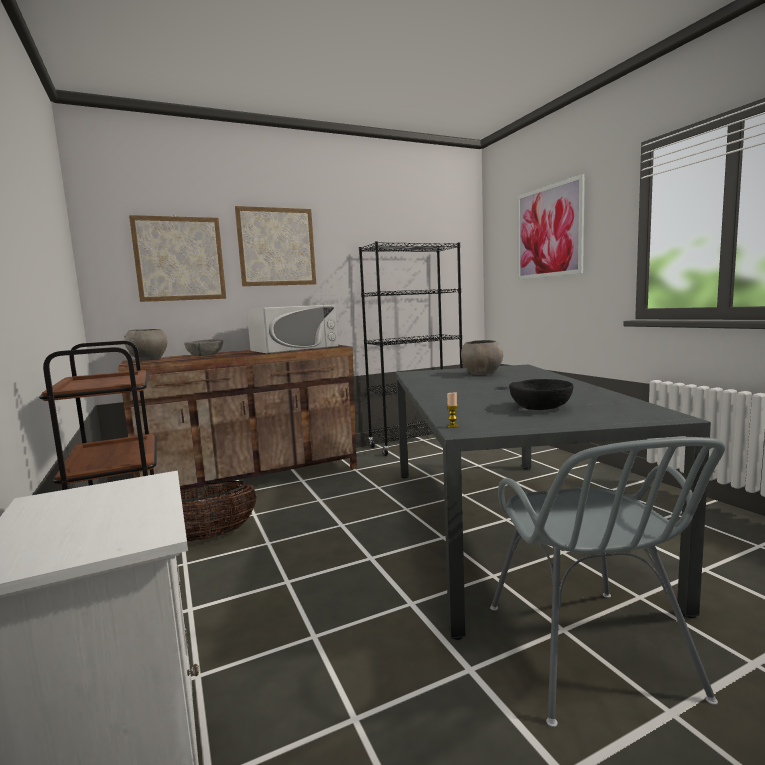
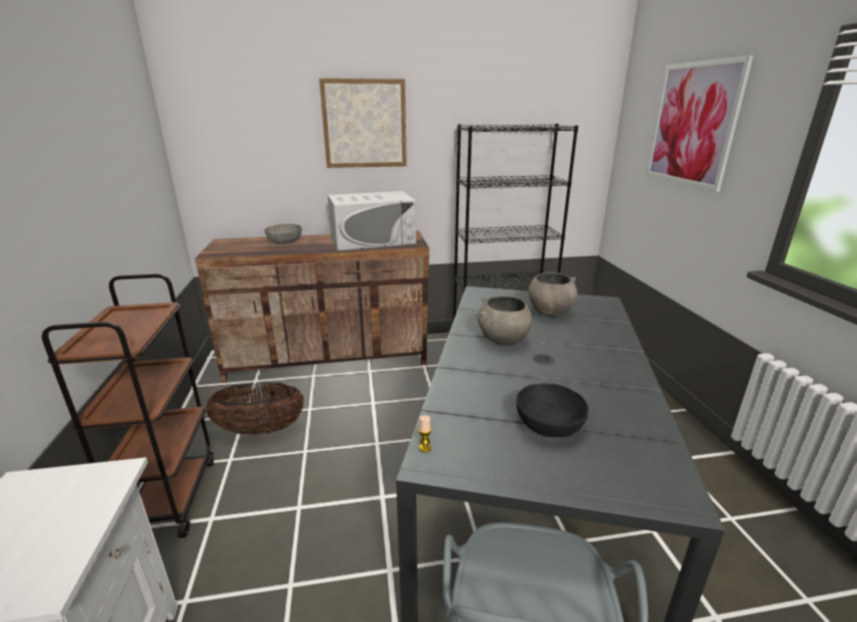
camera: 15 degrees right, 15 degrees up
grey bowl [124,329,167,361] -> grey bowl moved to [477,296,532,346]
picture [129,215,226,302] -> none

